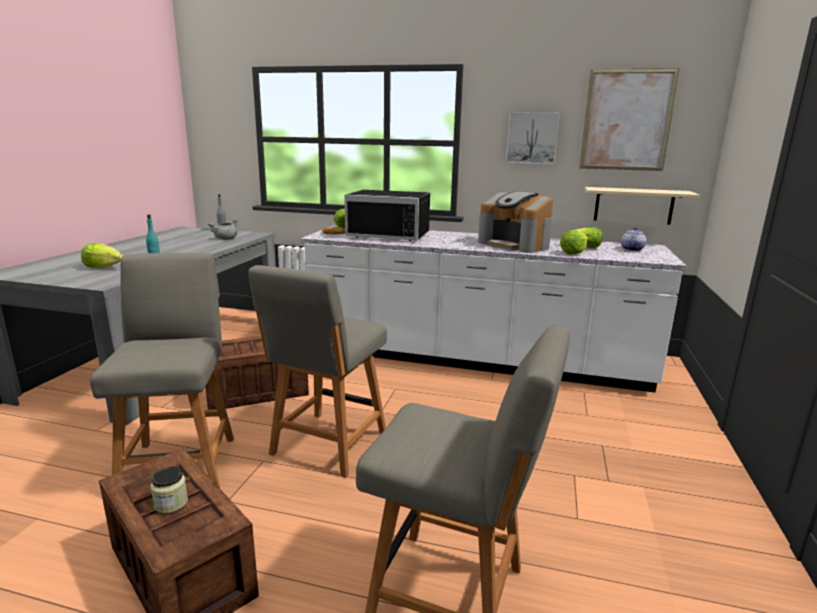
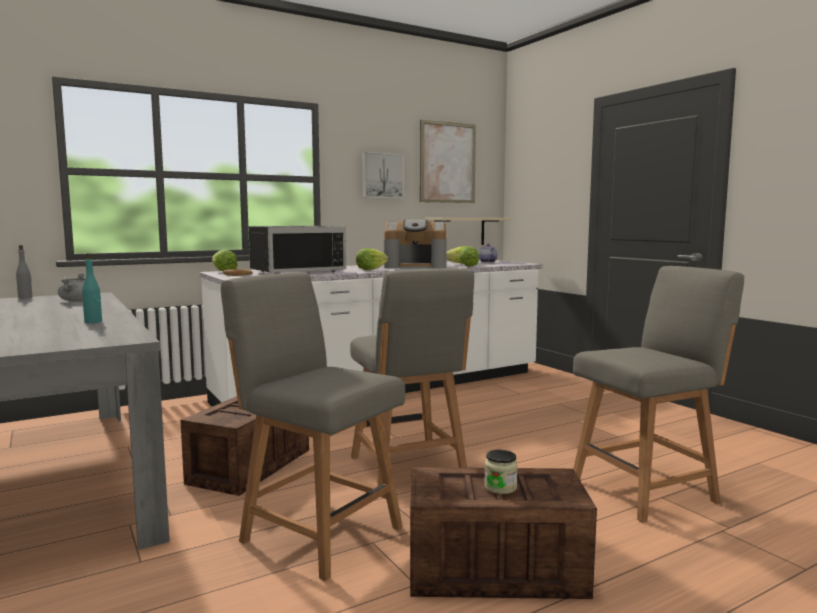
camera: 45 degrees left, 10 degrees down
lettuce [81,243,124,268] -> lettuce moved to [356,248,388,270]

